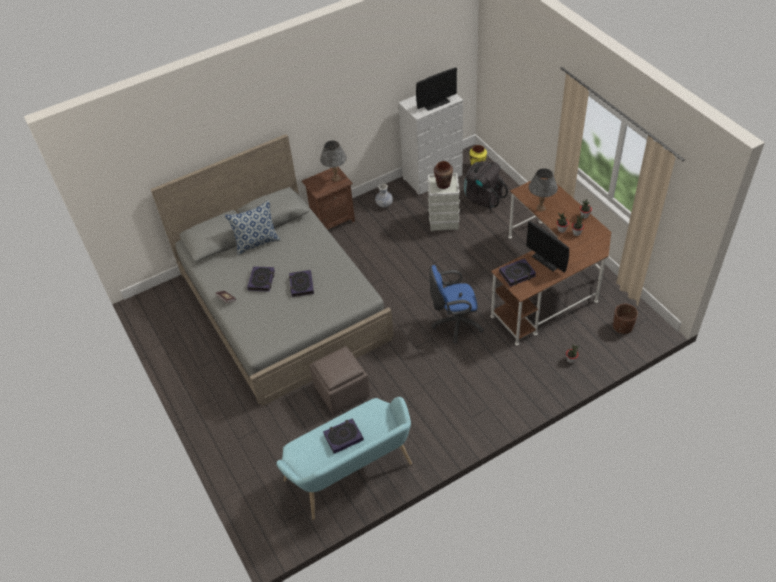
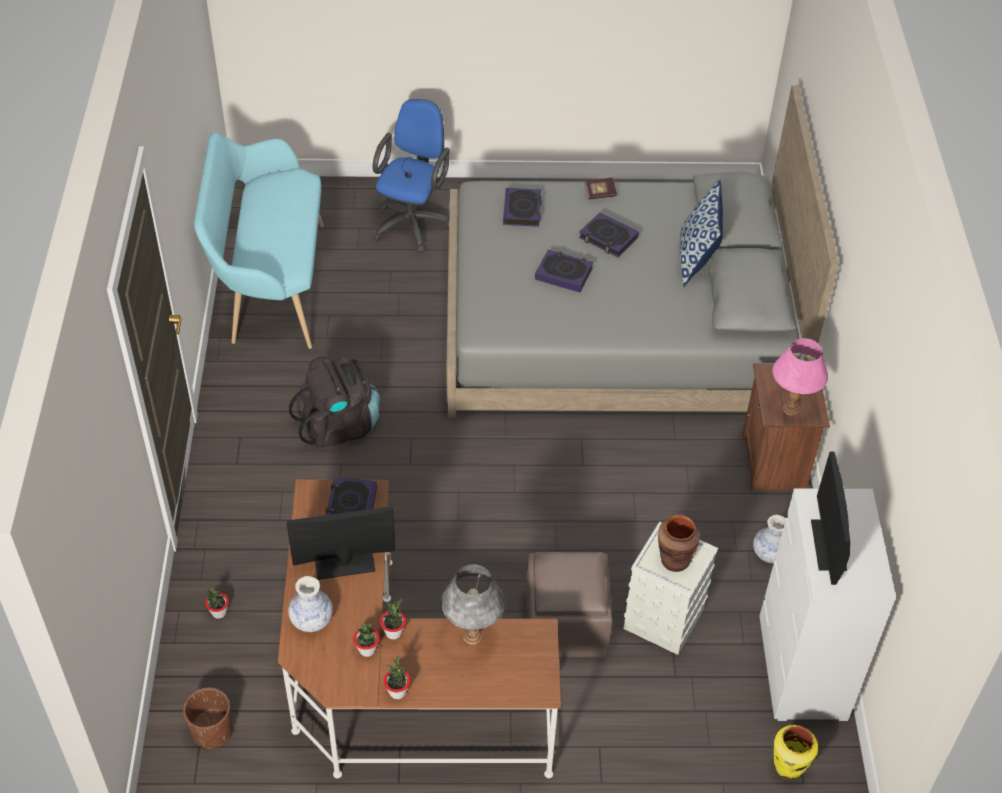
camera: 115 degrees right, 0 degrees up
brown ottoman [309,346,370,415] -> brown ottoman moved to [526,552,613,657]
grey table lamp [320,141,347,181] -> pink table lamp [773,338,828,416]
book [323,418,364,454] -> book moved to [503,188,542,227]
blue office chair [429,265,484,343] -> blue office chair moved to [373,99,450,253]
black backpack [464,161,508,209] -> black backpack moved to [289,356,380,449]
none -> vase [288,576,333,632]

